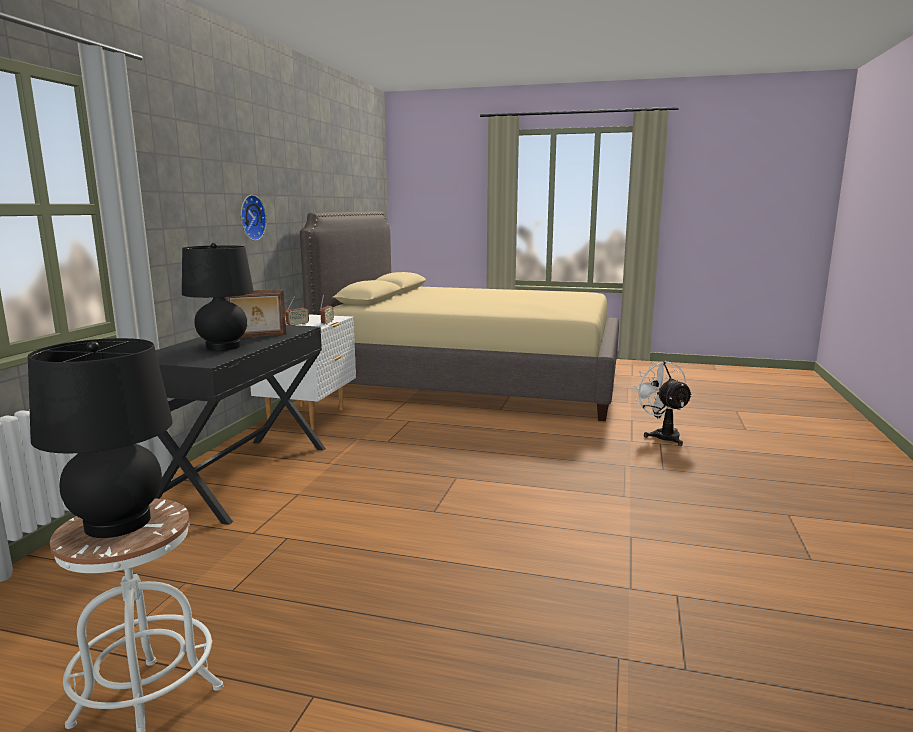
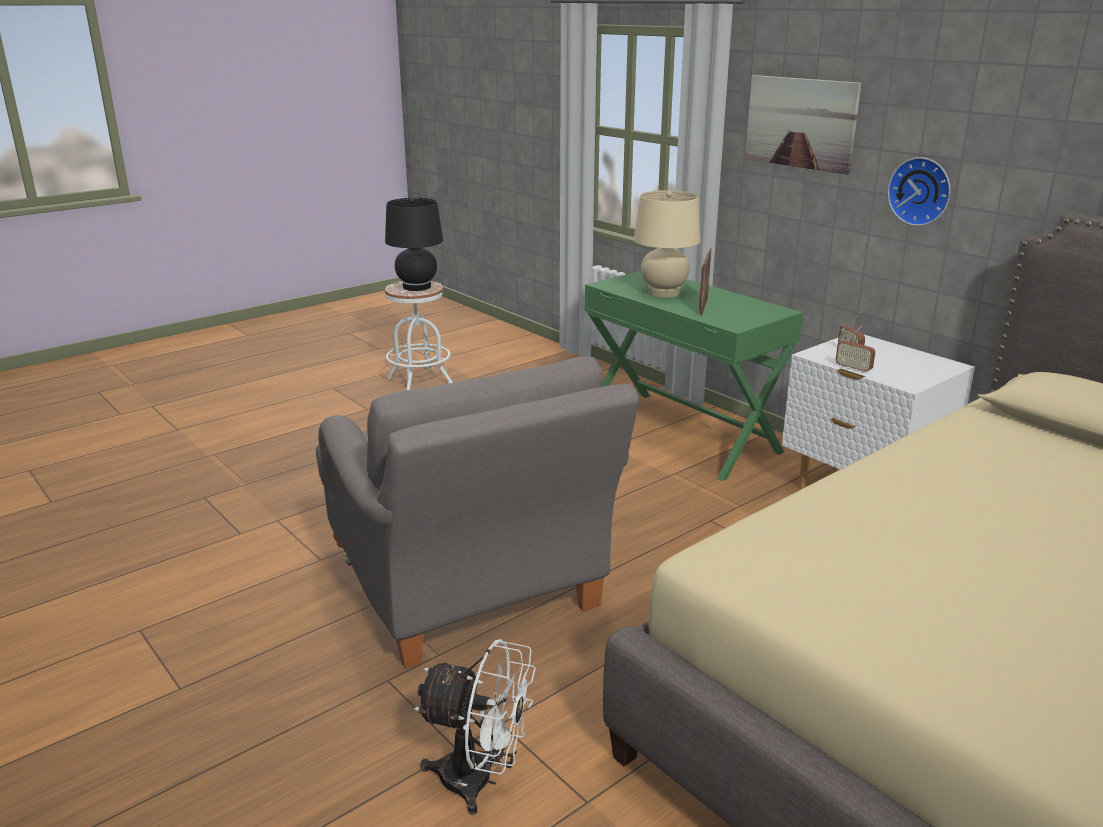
camera: 125 degrees right, 10 degrees up
black desk [155,325,326,525] -> green desk [585,271,803,481]
black table lamp [182,243,254,351] -> beige table lamp [634,190,700,298]
none -> grey armchair [316,356,639,669]
none -> picture [745,75,862,175]

